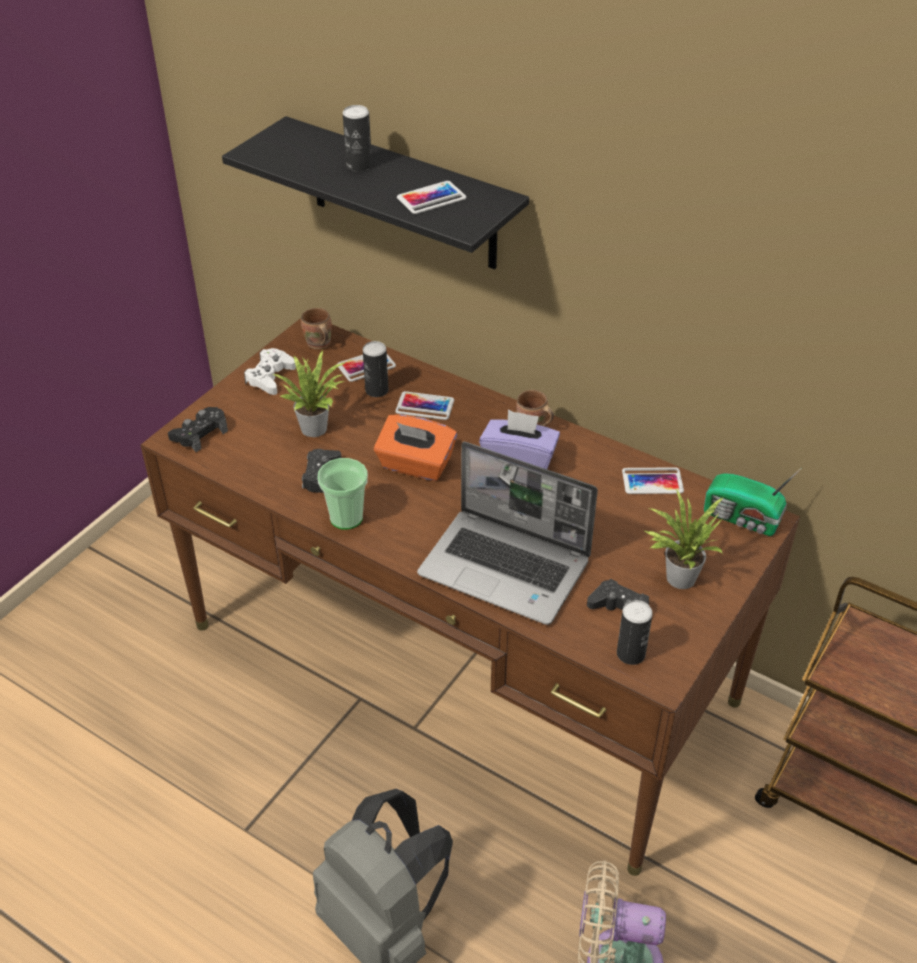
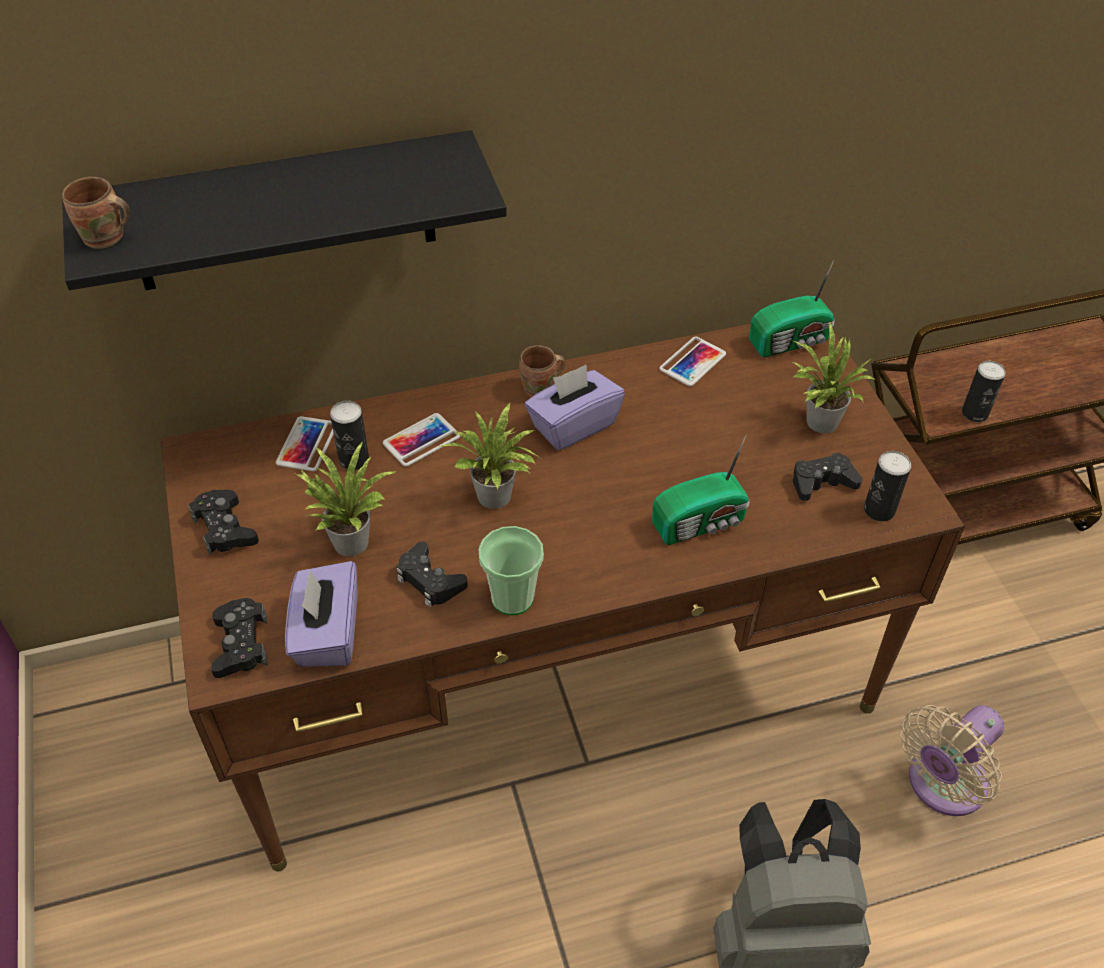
camera: 50 degrees left, 5 degrees up
white game controller [244,348,296,395] -> black game controller [188,490,259,556]
brown mug [301,308,332,349] -> brown mug moved to [62,176,130,249]
can [343,105,372,172] -> can moved to [962,361,1006,422]
orange tissue box [374,414,457,481] -> potted plant [440,402,539,509]
phone [397,181,466,214] -> none
laptop [417,442,598,625] -> radio [652,436,750,545]
none -> purple tissue box [285,561,358,667]

